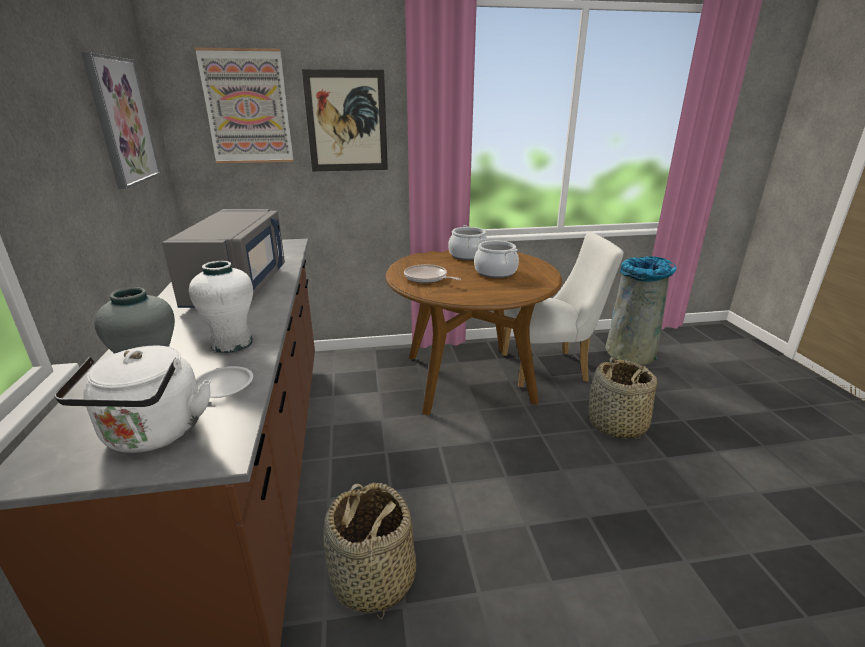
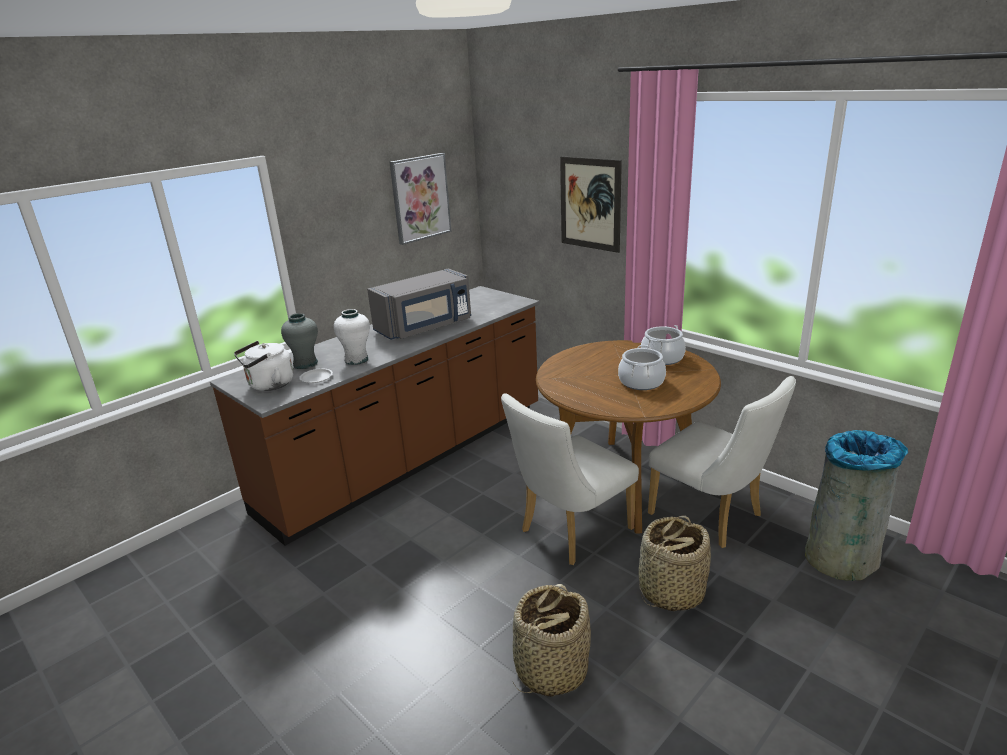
camera: 55 degrees right, 0 degrees up
picture [195,48,293,163] -> none
basket [323,482,416,619] -> basket moved to [513,584,591,697]
frying pan [404,264,461,283] -> none
none -> white chair [501,393,639,565]

